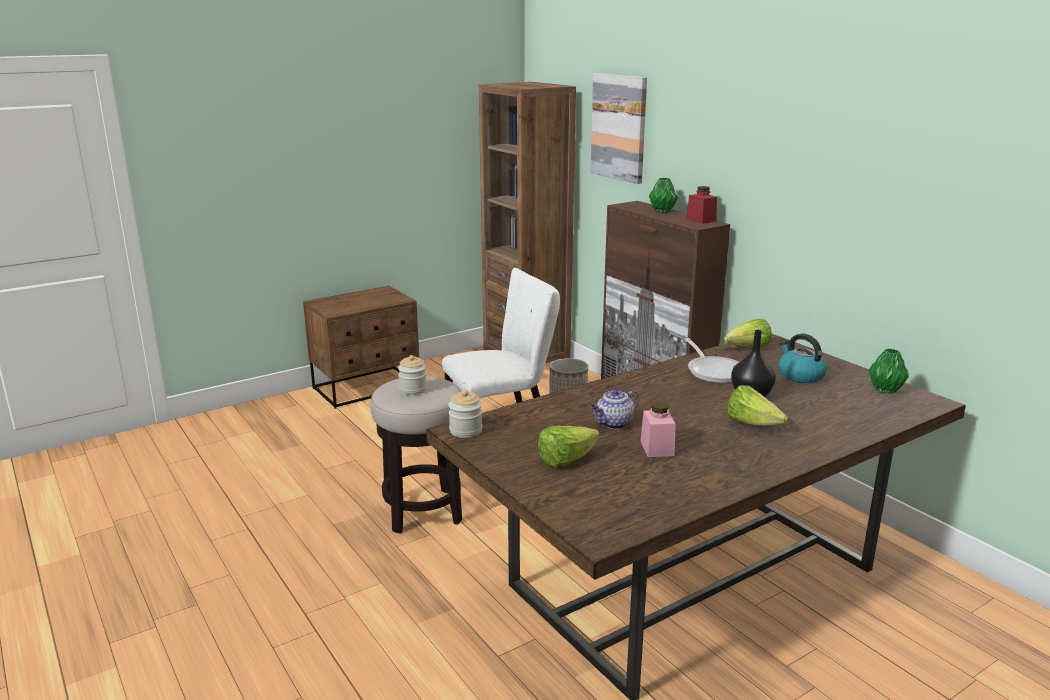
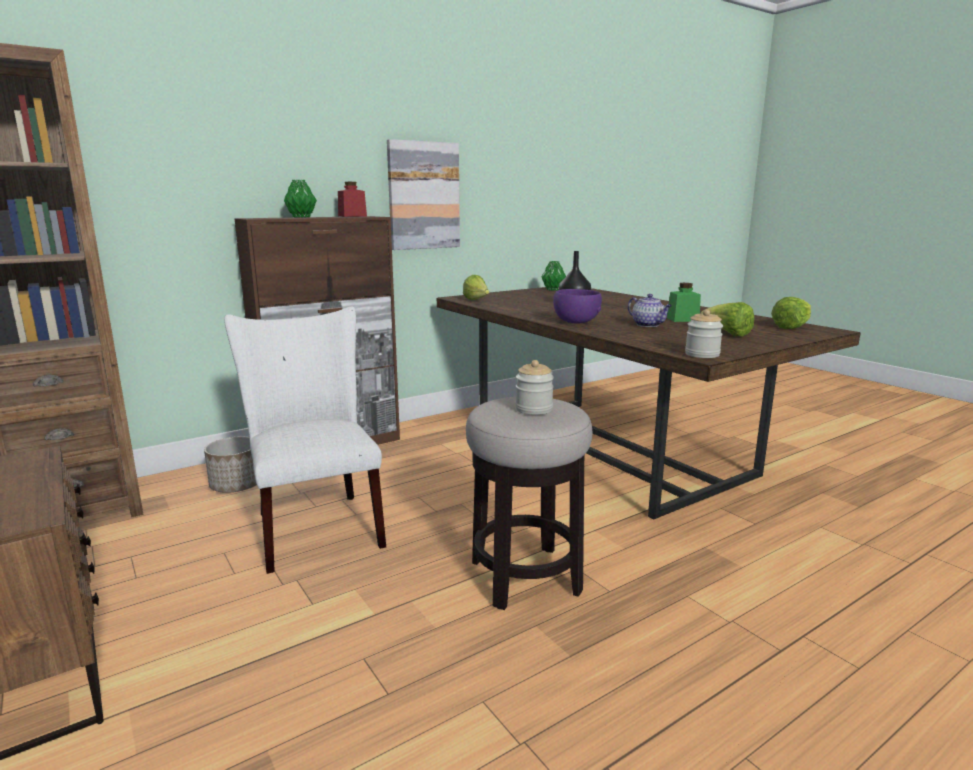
camera: 90 degrees left, 5 degrees down
picture [590,73,647,184] -> picture moved to [387,139,460,250]
pink jar [641,402,676,457] -> green jar [667,283,701,322]
frying pan [685,338,739,383] -> none
lettuce [727,385,788,426] -> lettuce moved to [771,297,811,329]
kettle [779,334,827,383] -> none
none -> purple bowl [553,289,602,323]

